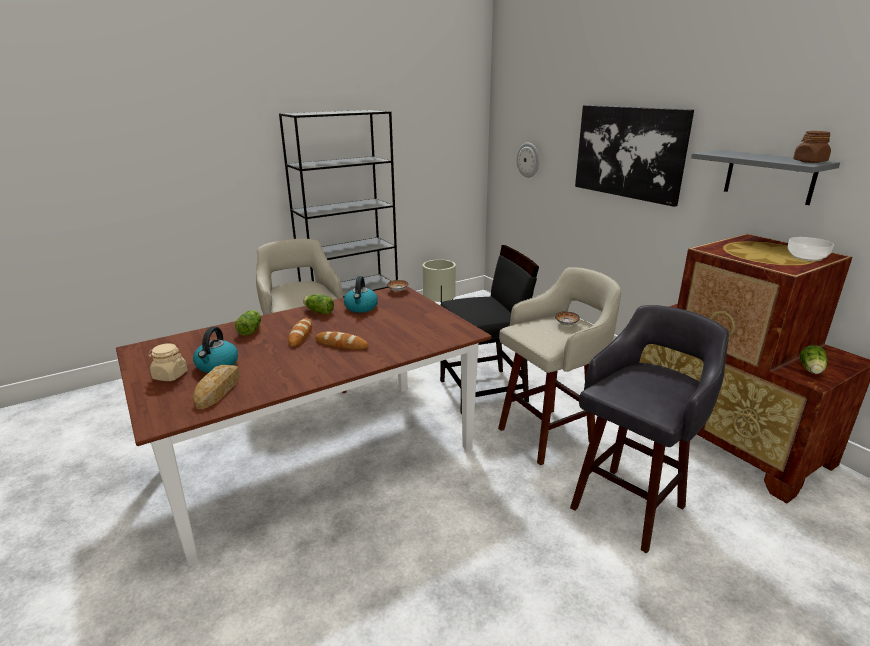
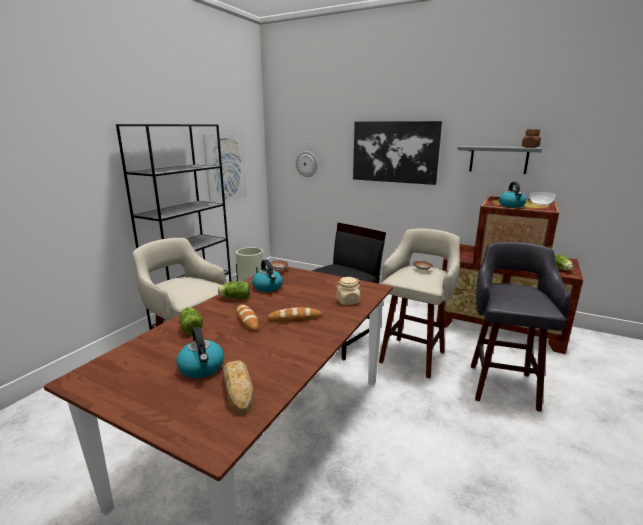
camera: 30 degrees left, 5 degrees down
beige jar [148,343,187,381] -> beige jar moved to [335,277,361,305]
none -> picture [203,133,247,203]
none -> kettle [499,182,526,208]

